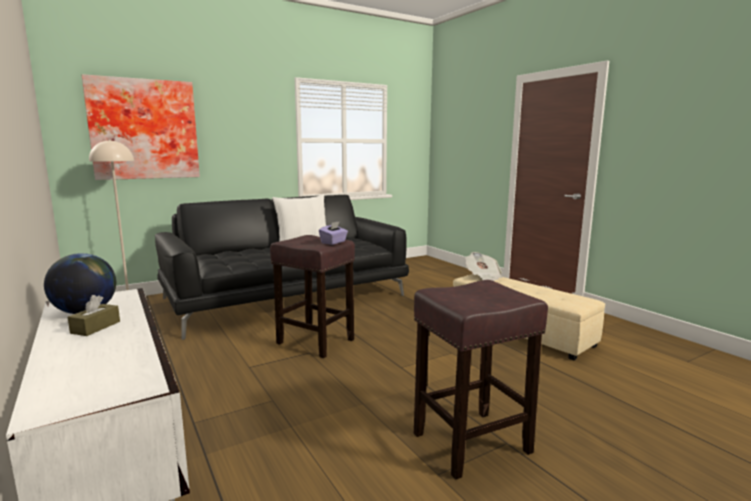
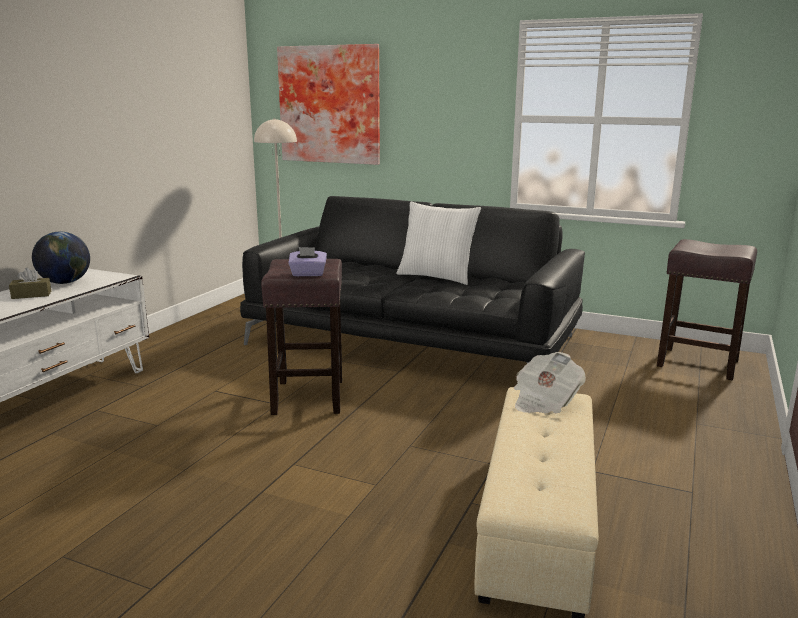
camera: 55 degrees right, 5 degrees up
brown stool [414,280,548,480] -> brown stool moved to [657,239,757,380]

